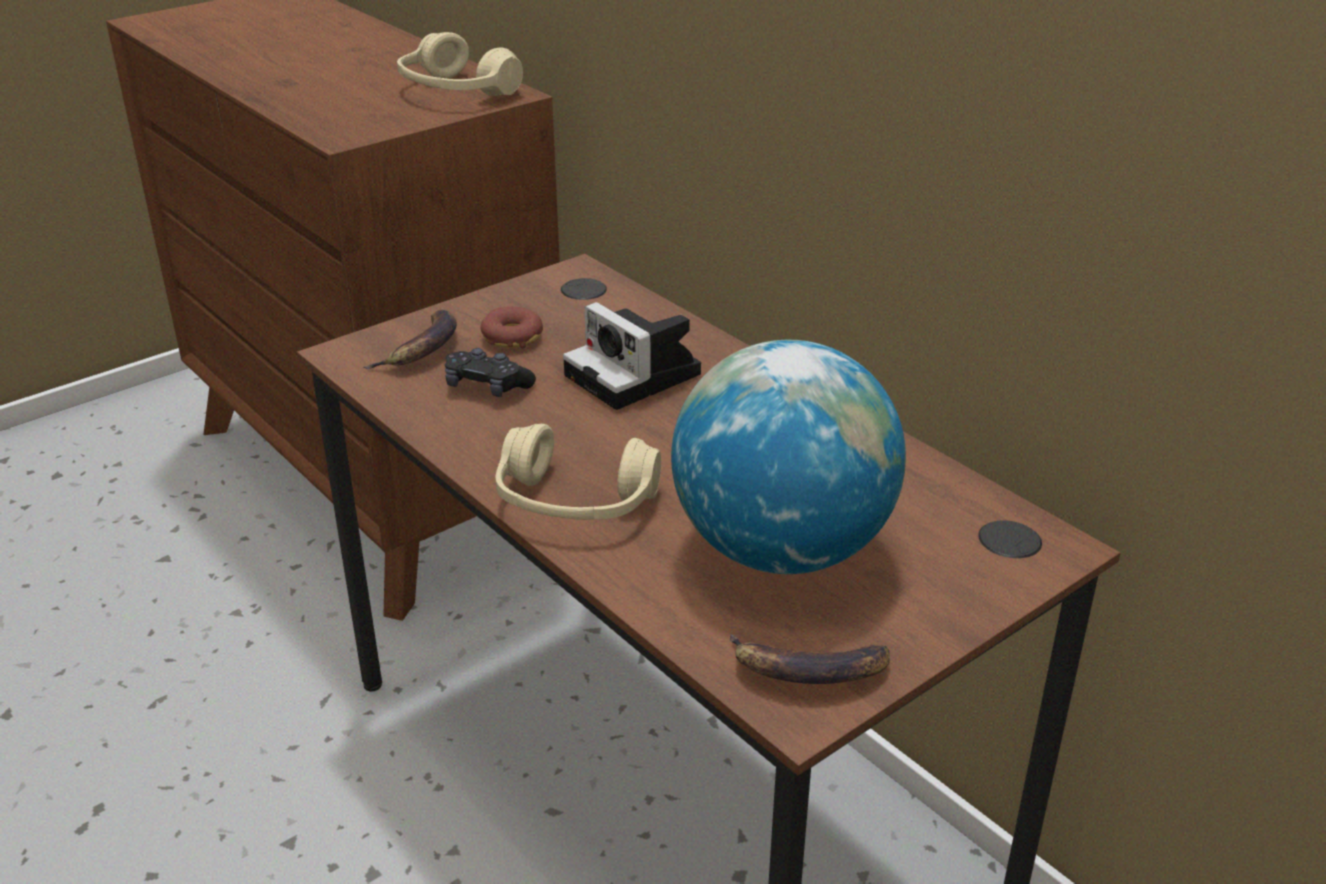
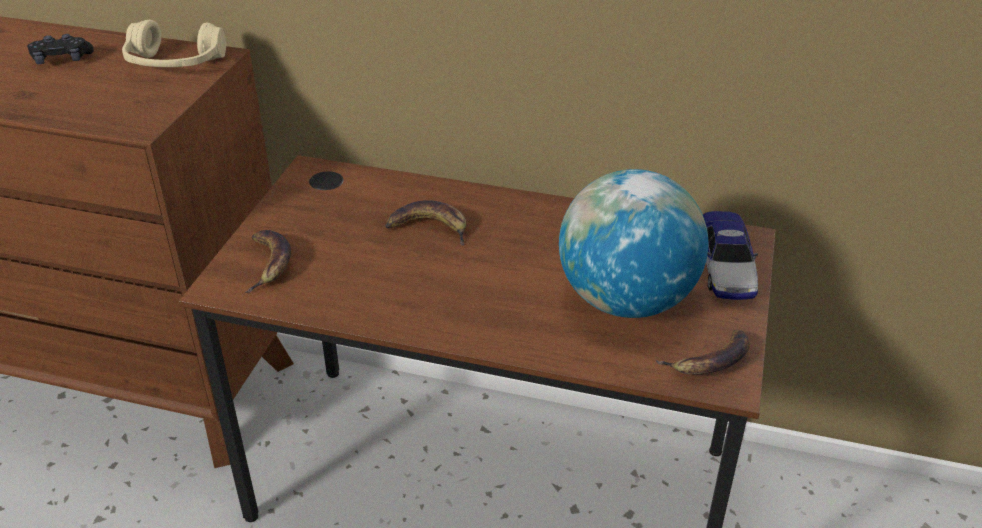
camera: 35 degrees left, 5 degrees up
black game controller [445,348,536,397] -> black game controller moved to [27,34,94,64]
donut [480,306,543,348] -> none
beige headphones [496,424,661,520] -> none
camera [563,302,701,410] -> banana [385,200,466,246]
none -> toy car [703,211,758,300]

